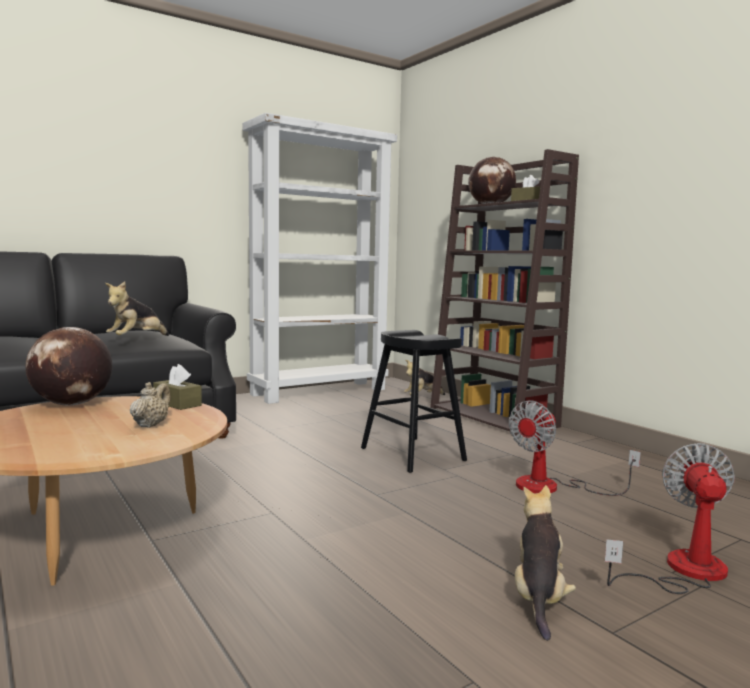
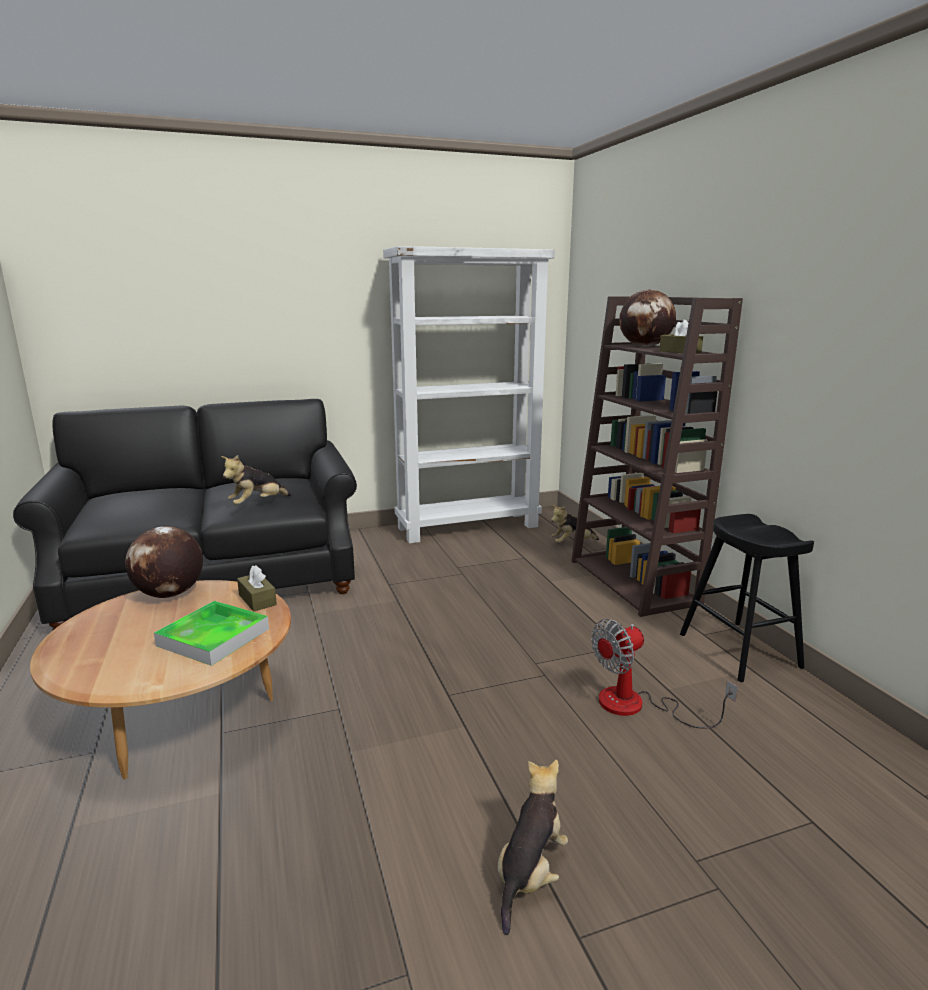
camera: 15 degrees right, 10 degrees up
beige teapot [130,382,171,428] -> tray [154,601,269,666]
black stool [361,330,467,473] -> black stool moved to [680,514,814,682]
fan [605,443,735,594] -> none

